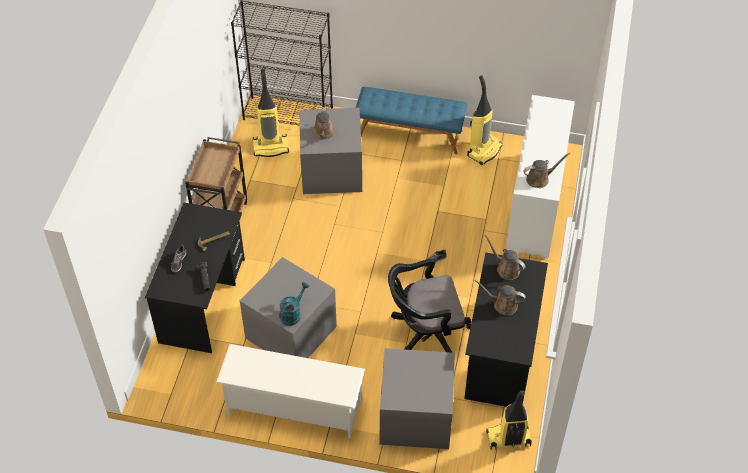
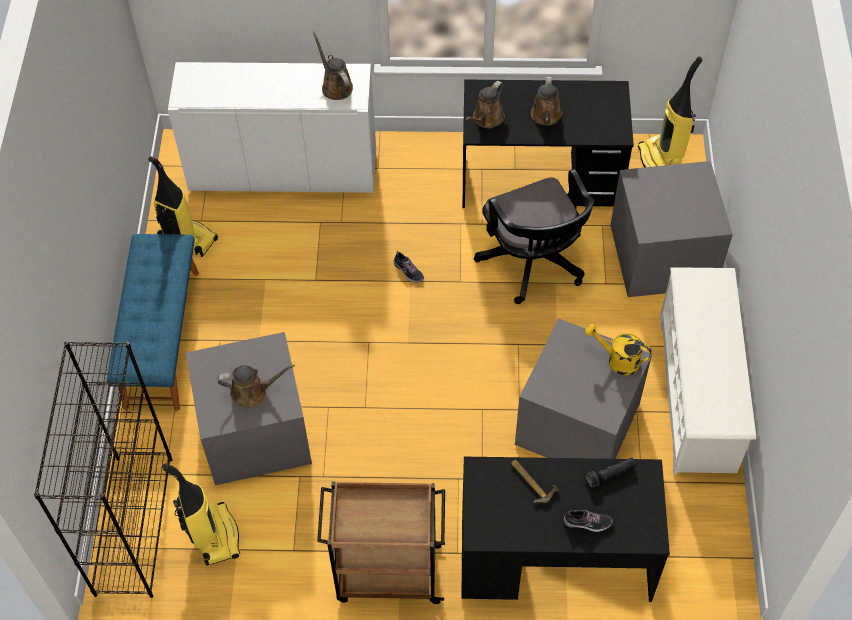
camera: 100 degrees left, 5 degrees up
turquoise watering can [279,282,310,326] -> yellow watering can [585,324,652,375]

